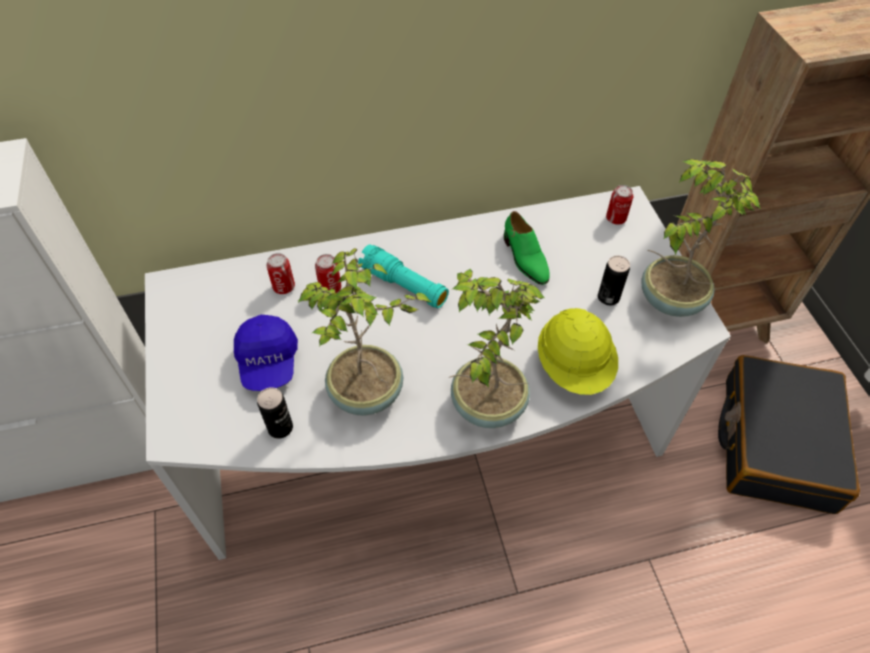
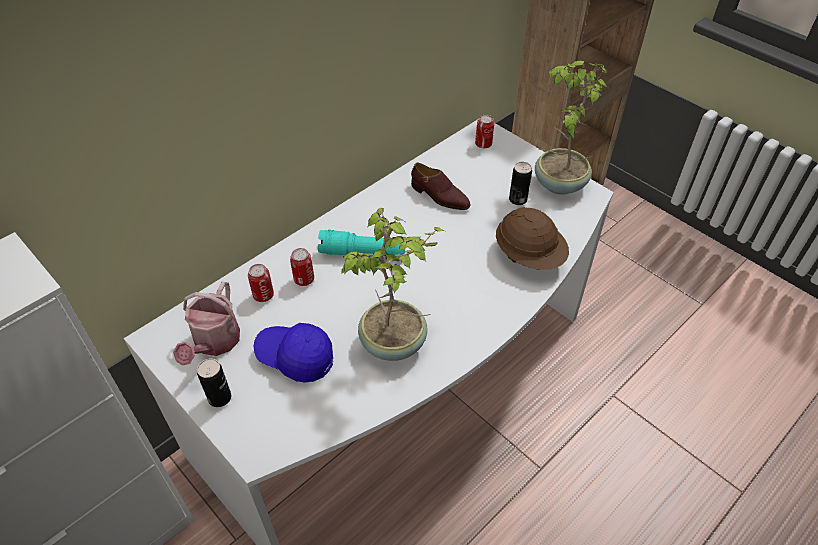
camera: 30 degrees left, 5 degrees down
blue cap [234,314,298,391] -> blue cap turned 150 degrees clockwise [254,323,333,383]
can [257,387,293,439] -> can moved to [197,359,231,407]
potted plant [448,268,545,428] -> none
green shoe [504,211,550,285] -> brown shoe [411,163,471,210]
yellow hard hat [538,308,618,395] -> brown hard hat [496,207,569,270]
black suitcase [718,355,860,514] -> none
none -> watering can [173,281,240,366]

